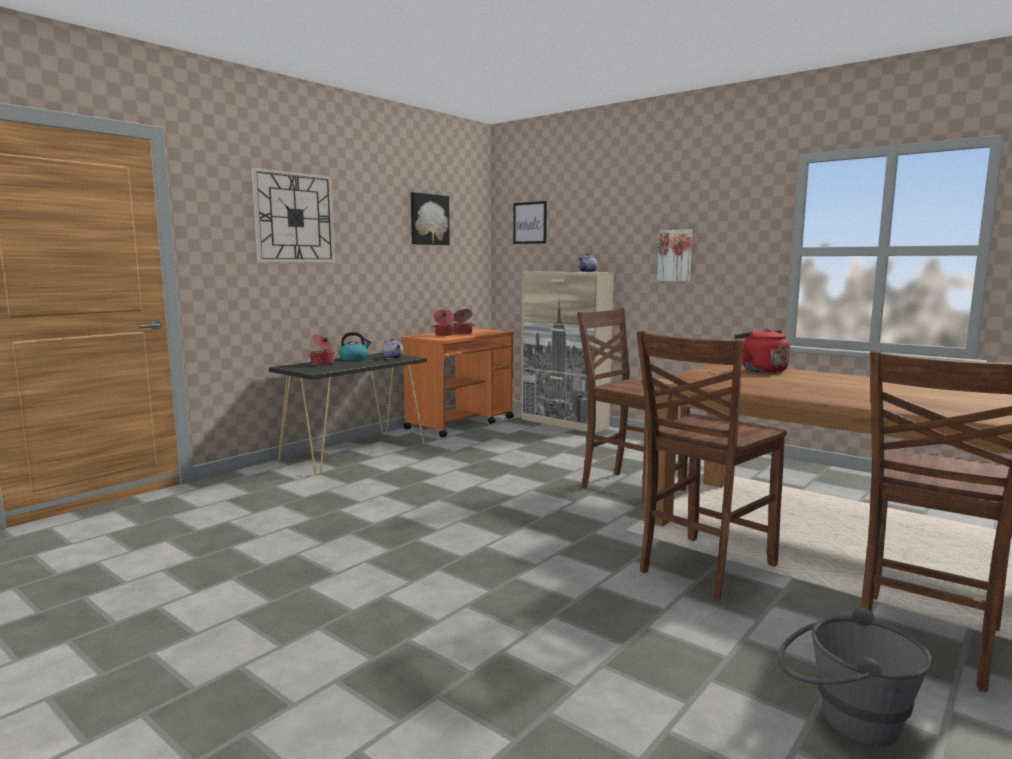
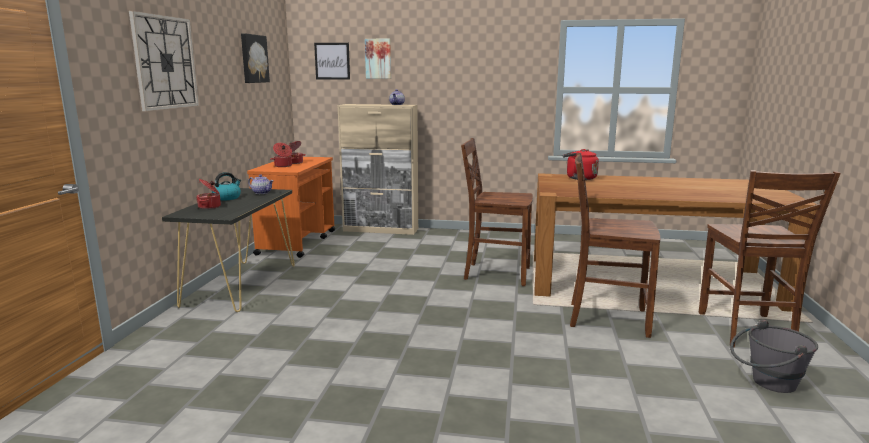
camera: 30 degrees left, 5 degrees up
brown chair [637,331,787,601] -> brown chair turned 90 degrees clockwise [570,153,660,338]
picture [657,229,692,282] -> picture moved to [365,39,391,79]

